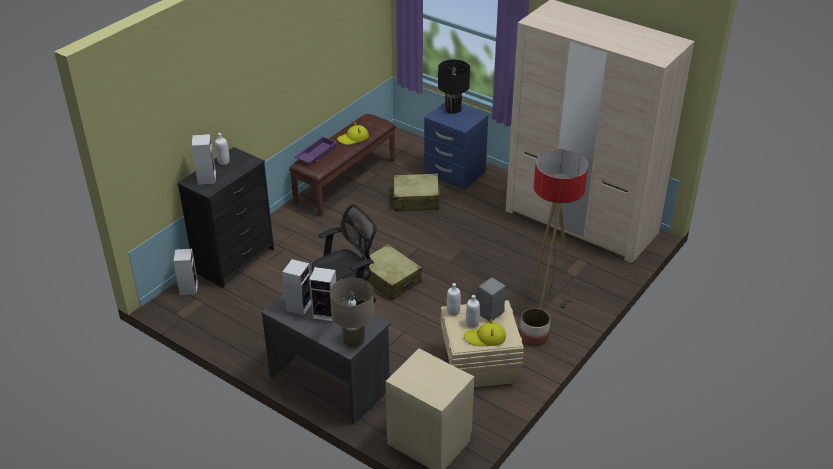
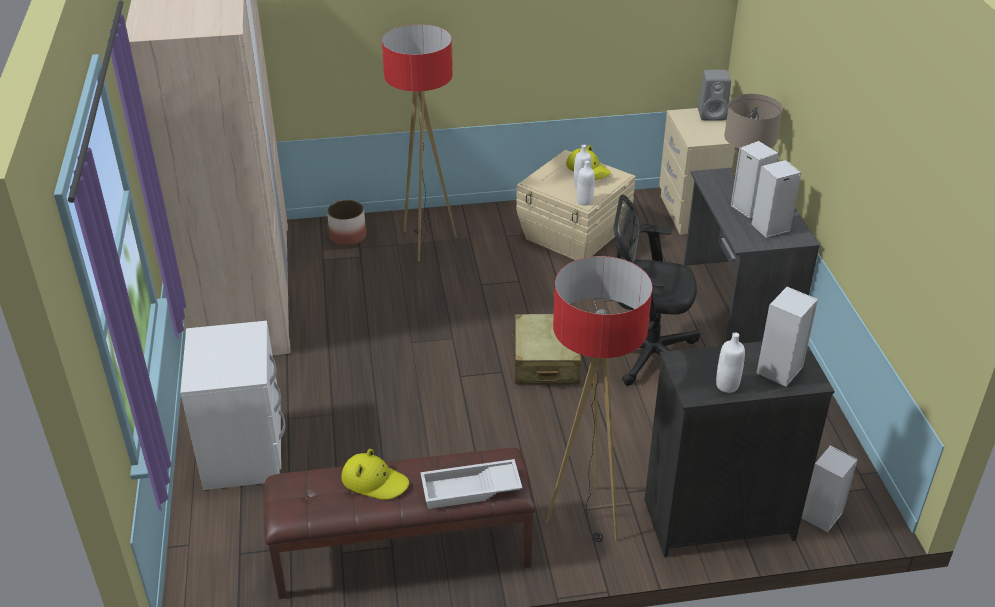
camera: 135 degrees left, 0 degrees up
purple tray [294,136,337,164] -> white tray [420,459,523,509]
beige suitcase [393,173,443,211] -> none
blue nightstand [424,103,488,190] -> white nightstand [180,321,285,490]
black table lamp [438,60,470,114] -> none
grey speaker [477,277,506,322] -> grey speaker moved to [698,70,731,120]
planter [519,308,551,346] -> planter moved to [327,200,366,245]
none -> floor lamp [546,256,652,542]

